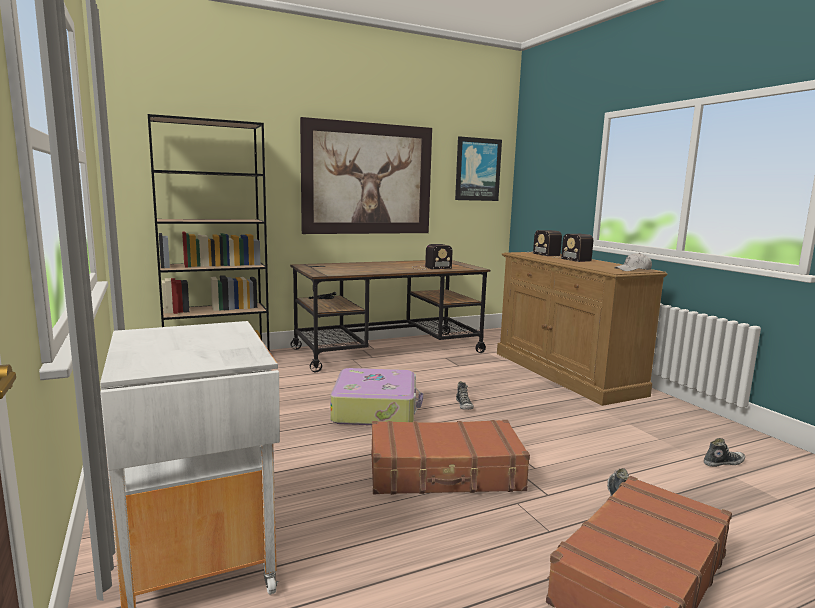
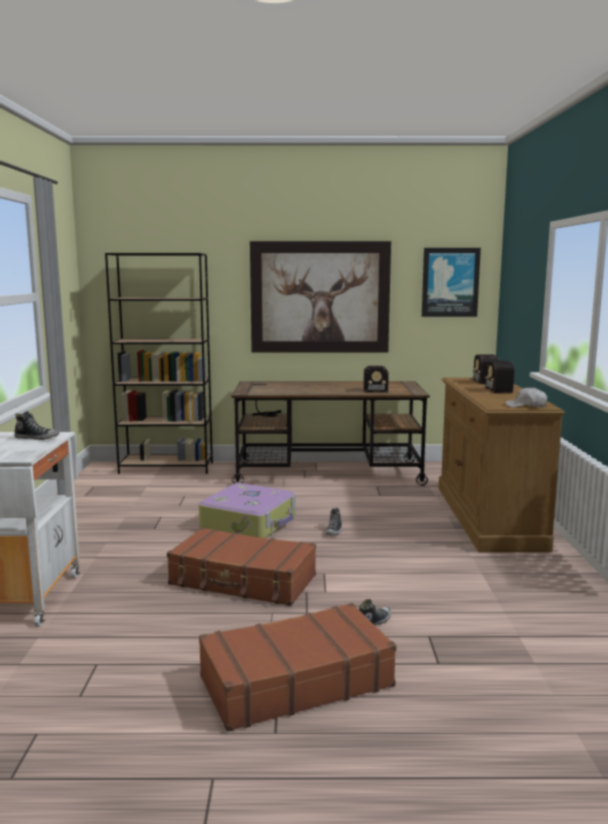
camera: 25 degrees right, 0 degrees up
shoe [704,438,745,467] -> shoe moved to [14,411,59,440]

